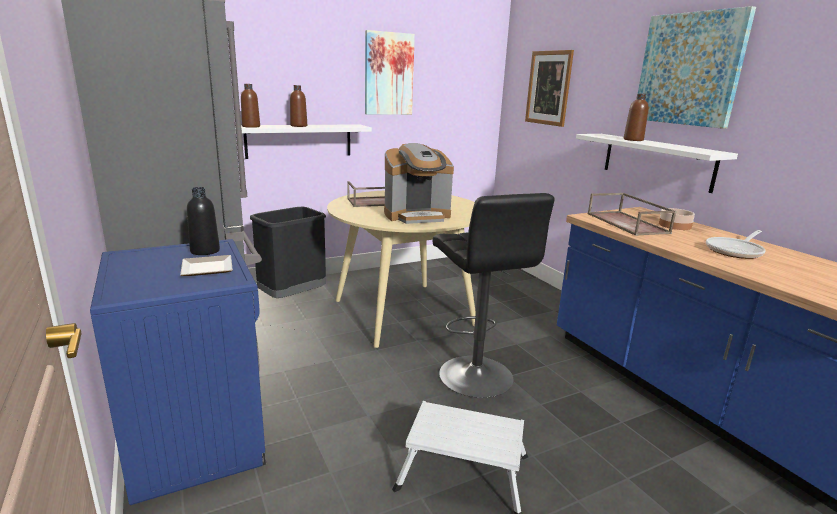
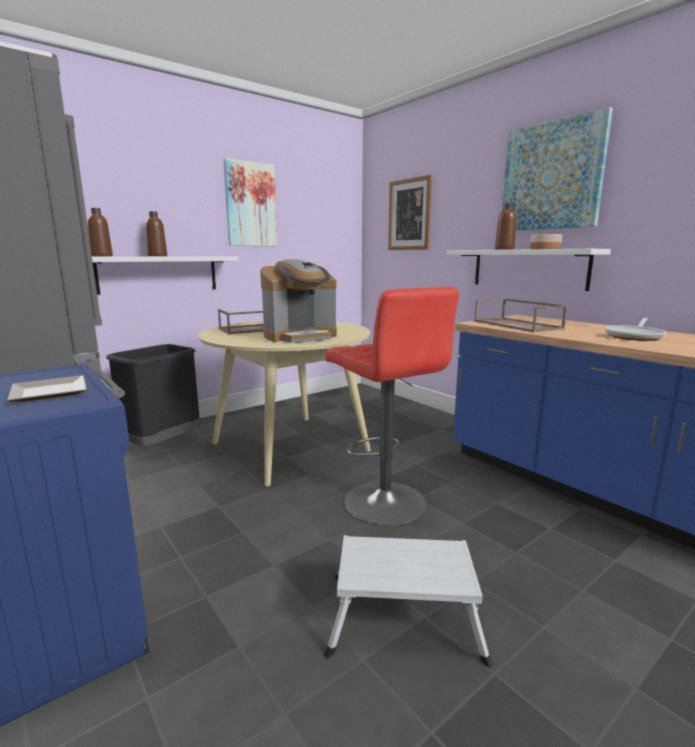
camera: 10 degrees left, 5 degrees down
black bottle [187,187,220,255] -> none
black stool [433,193,555,398] -> red stool [325,287,460,525]
bowl [659,208,695,230] -> bowl moved to [530,234,562,249]

